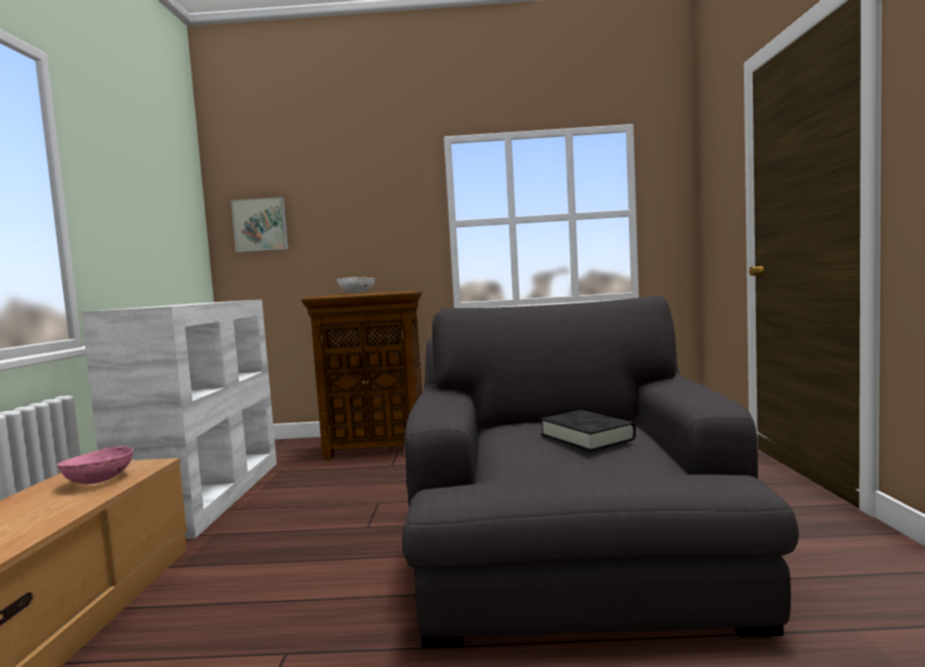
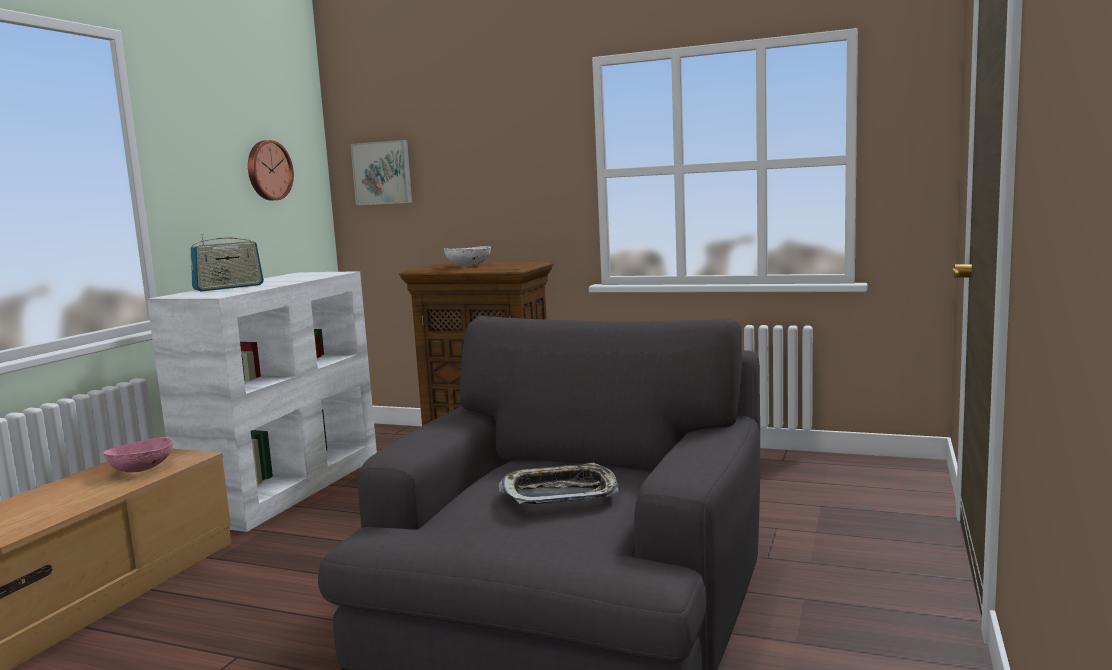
camera: 20 degrees right, 5 degrees up
black book [541,410,636,451] -> tray [499,463,619,504]
none -> radio [190,234,264,291]
none -> wall clock [248,140,294,201]

